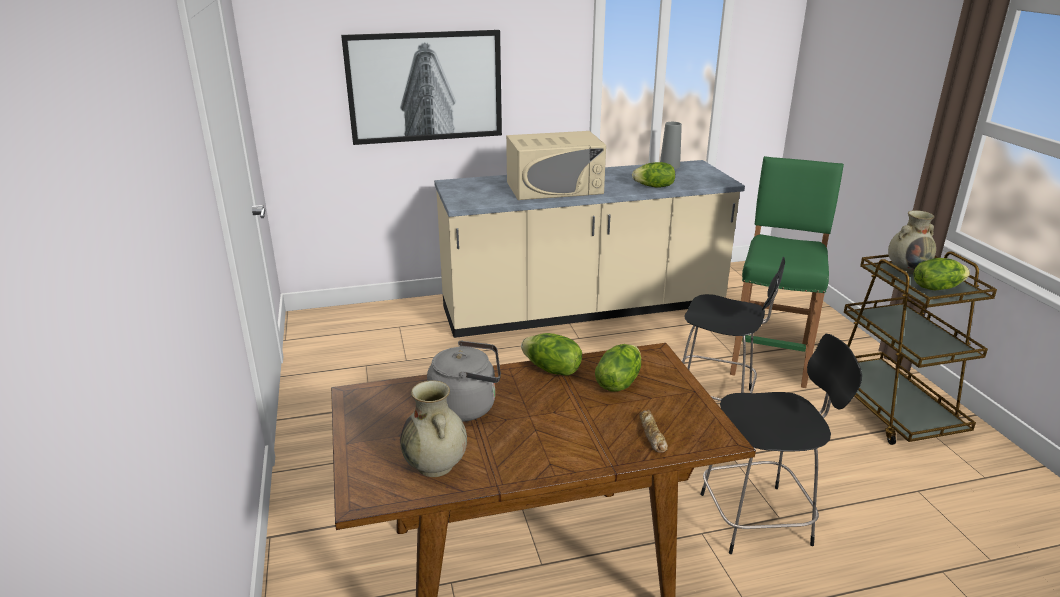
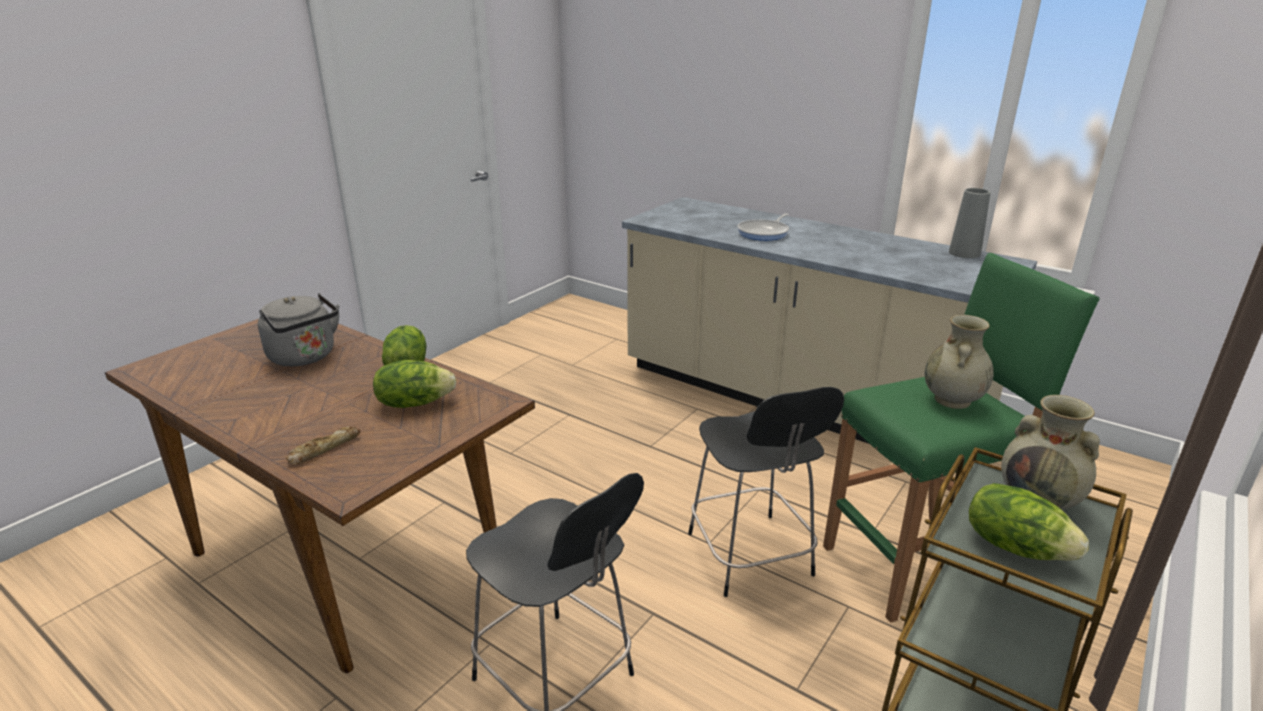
camera: 50 degrees right, 0 degrees up
picture [341,30,502,145] -> none
beige vase [400,380,467,477] -> beige vase moved to [925,315,994,409]
beige microwave [506,131,606,200] -> frying pan [737,213,789,241]
lettuce [632,162,675,188] -> none

